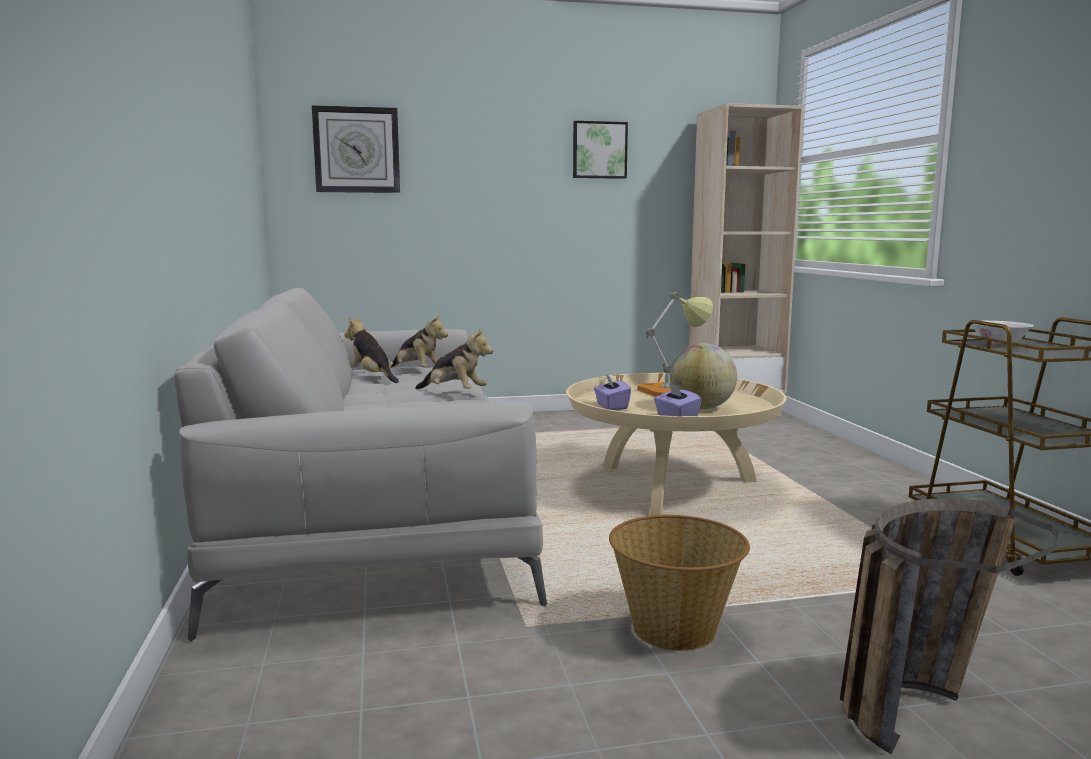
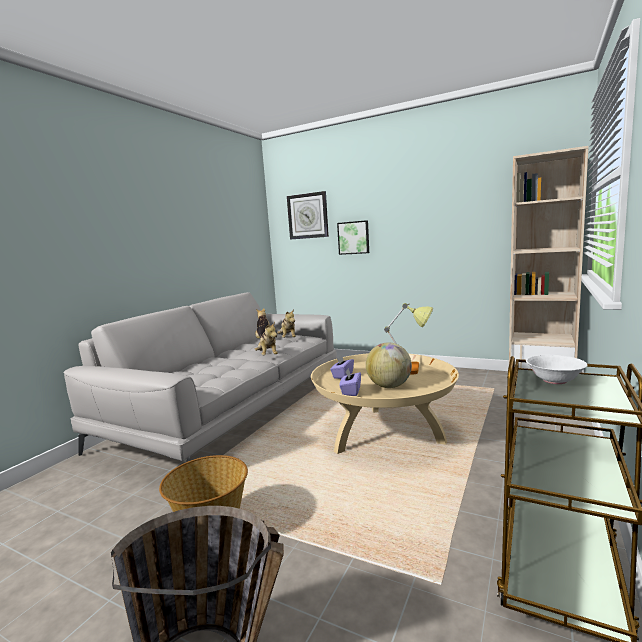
camera: 40 degrees right, 0 degrees up
picture [573,121,628,179] -> picture moved to [337,220,369,255]

